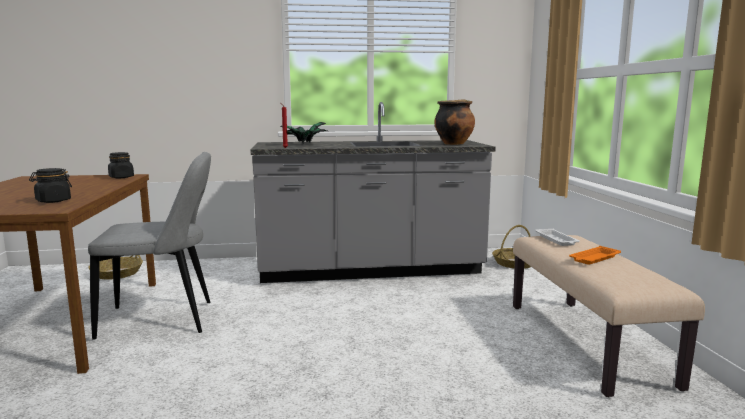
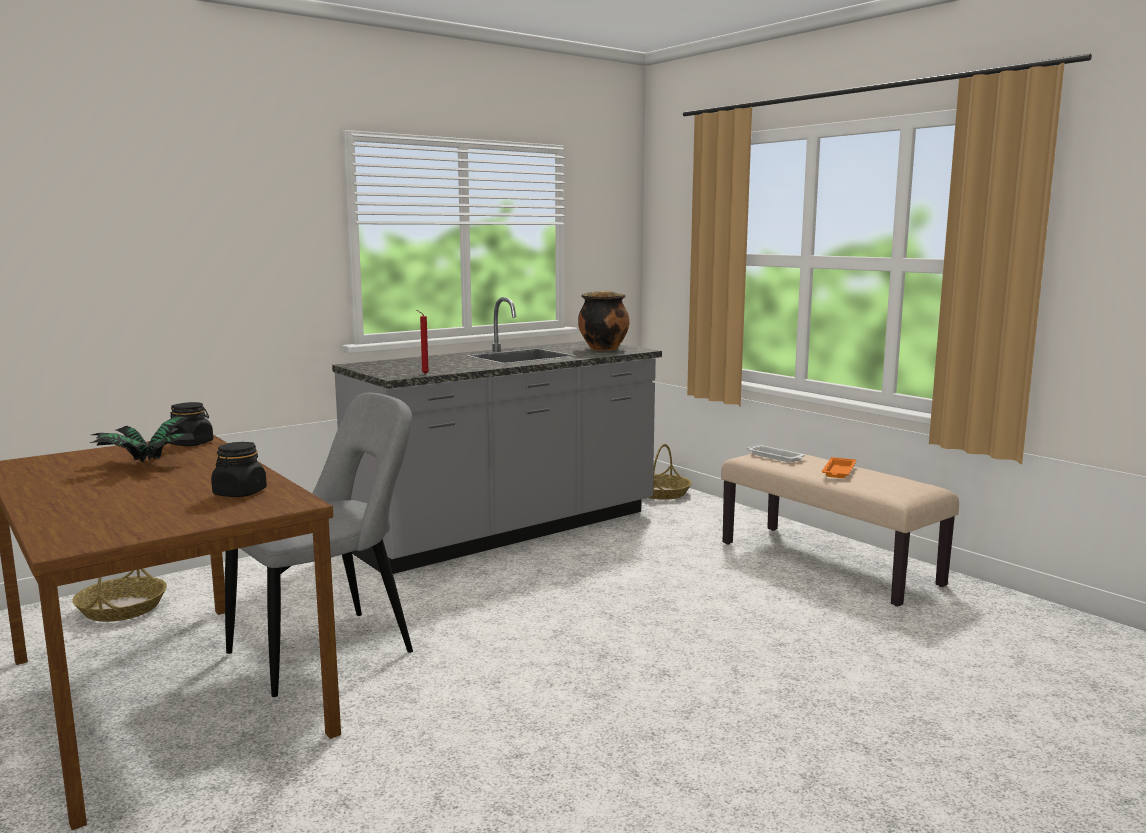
camera: 30 degrees left, 0 degrees up
potted plant [281,122,327,143] -> potted plant moved to [90,415,199,462]

